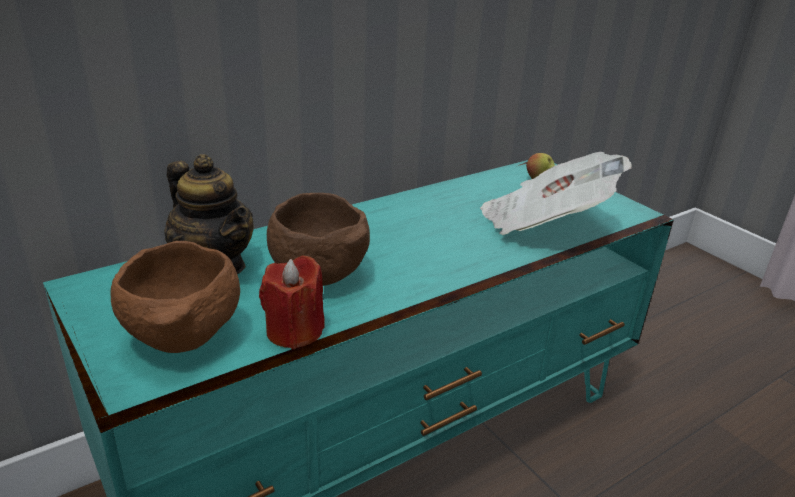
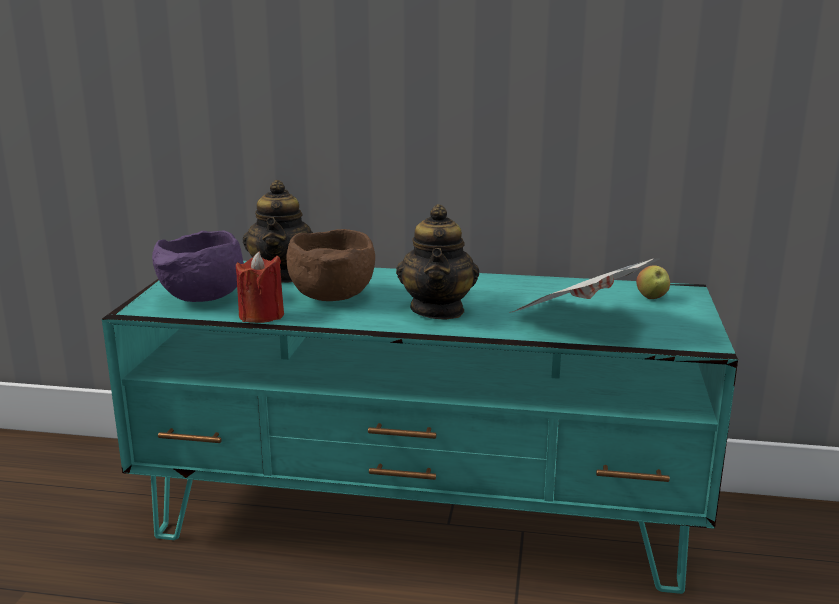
camera: 45 degrees right, 10 degrees down
brown bowl [111,241,240,353] -> purple bowl [152,230,244,302]
none -> teapot [396,204,479,319]

